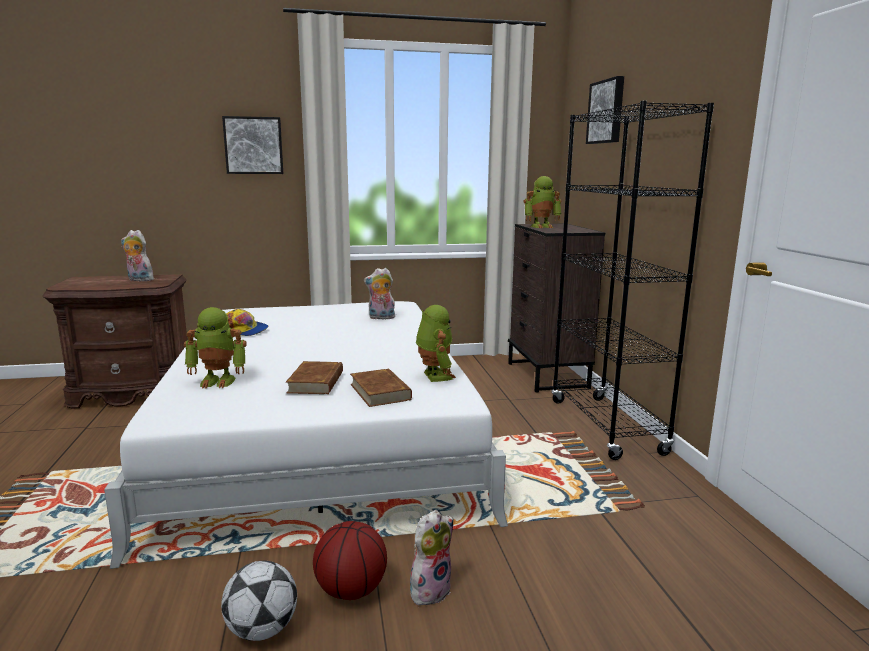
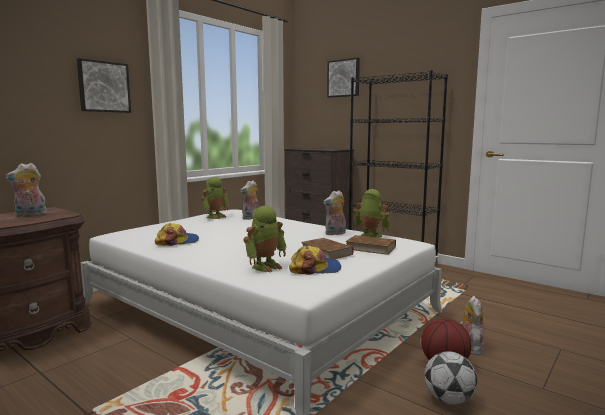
camera: 40 degrees left, 5 degrees down
toy robot [524,176,562,228] -> toy robot moved to [201,177,229,219]
none -> cap [289,245,341,275]
none -> plush toy [323,190,346,236]

